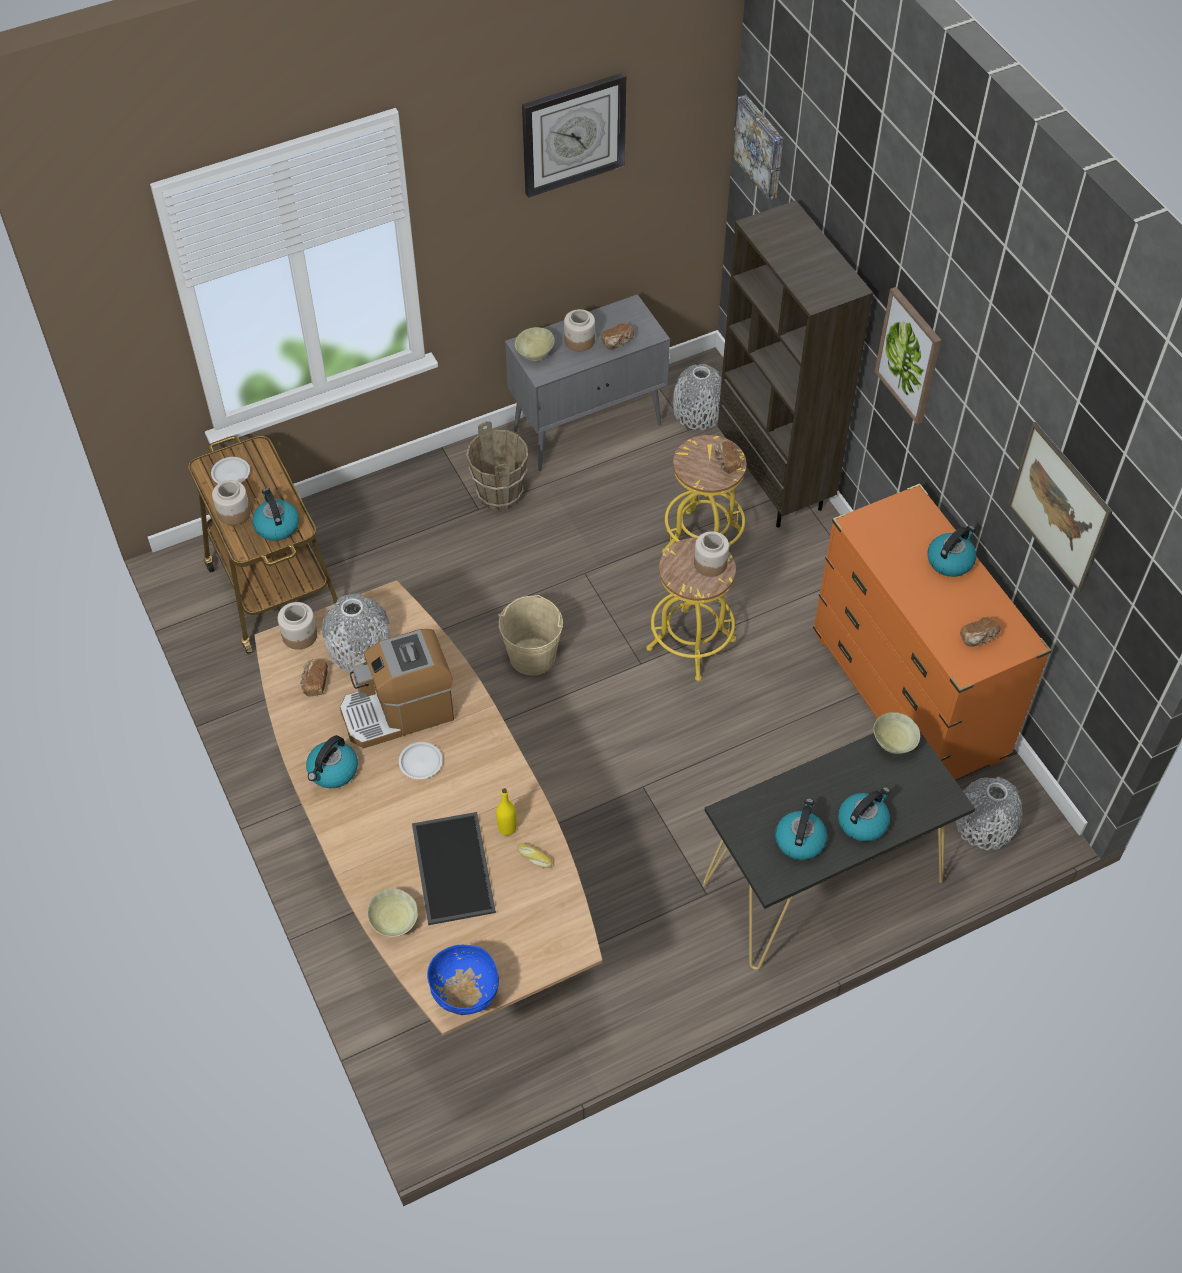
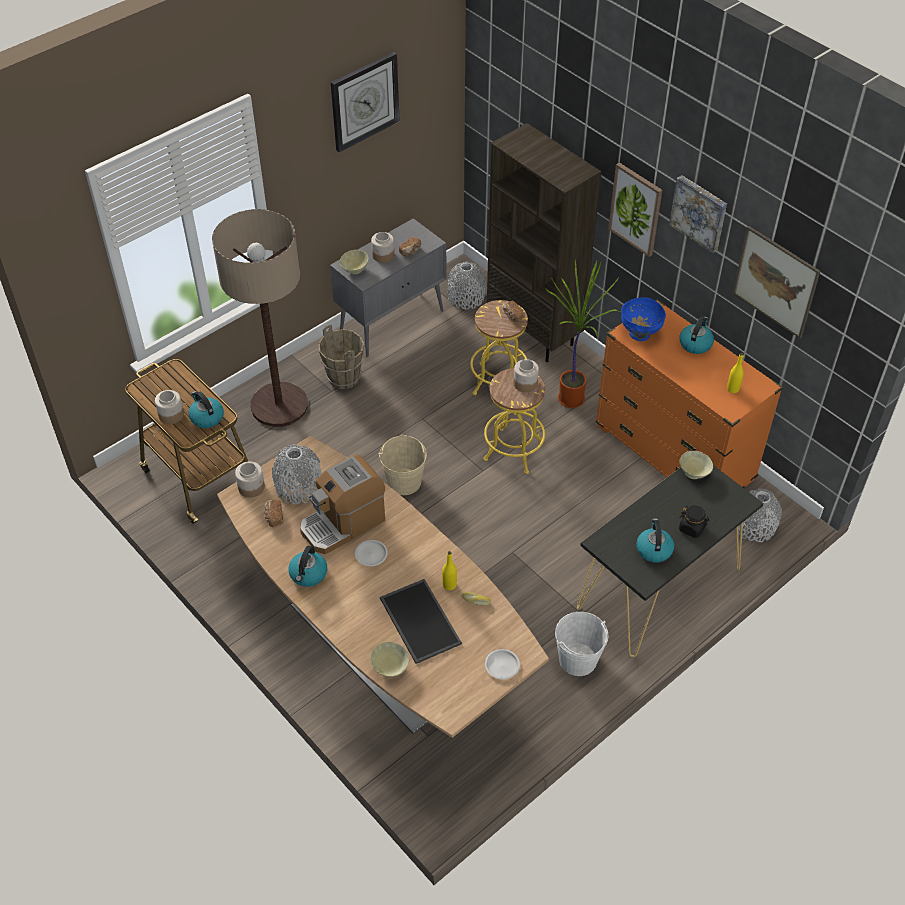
camera: 15 degrees left, 5 degrees down
white plate [211,457,250,484] -> white plate moved to [485,649,520,680]
blue bowl [427,945,499,1015] -> blue bowl moved to [621,297,666,341]
picture [733,95,783,200] -> picture moved to [669,175,727,253]
kettle [838,787,890,842] -> black jar [679,505,710,538]
bread [960,617,1000,647] -> yellow bottle [727,353,744,393]
none -> floor lamp [212,209,308,427]
none -> potted plant [546,260,620,408]
none -> white bucket [555,612,608,676]

